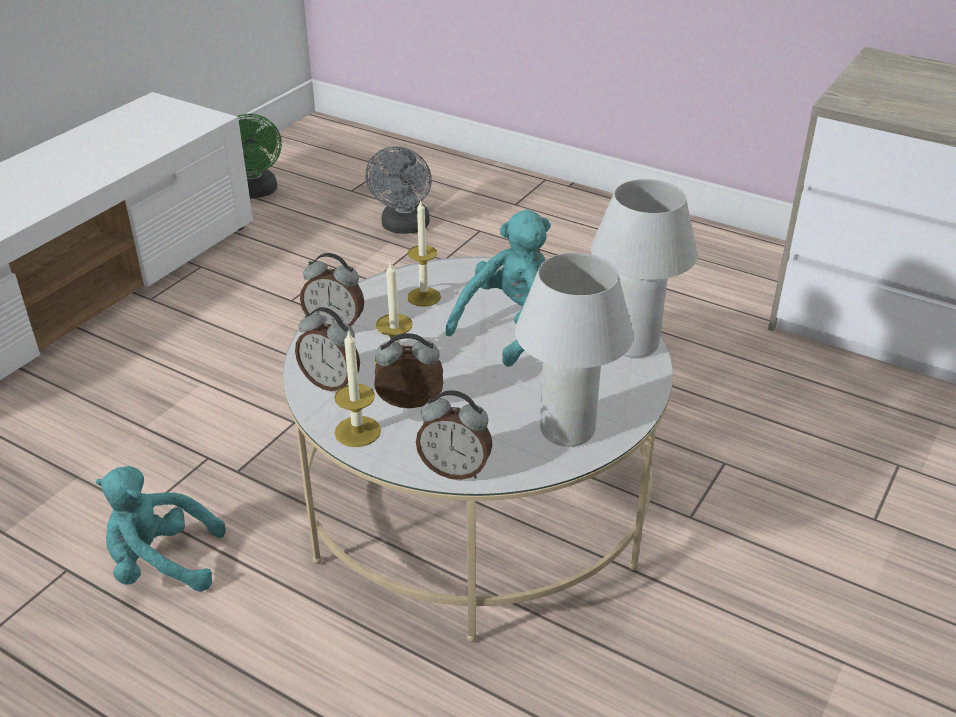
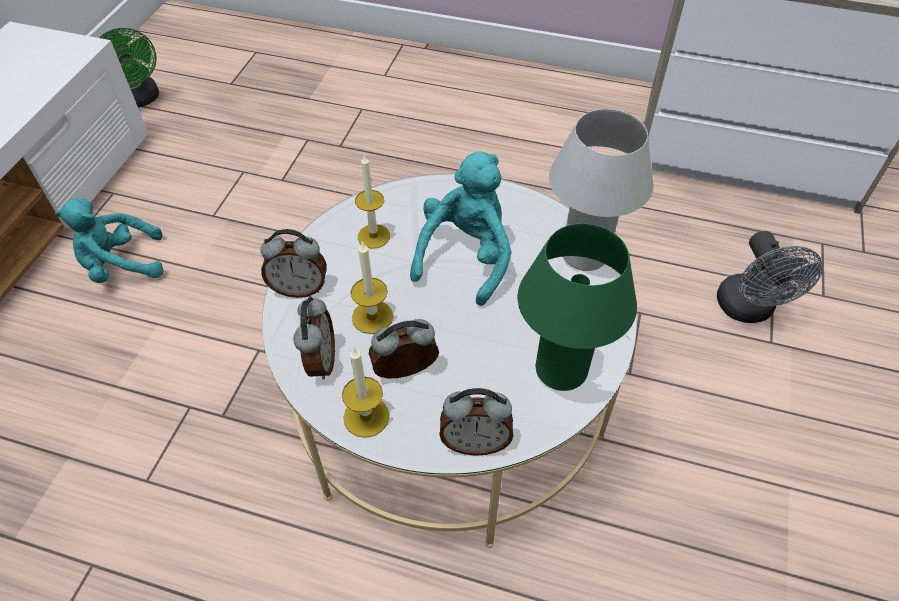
camera: 15 degrees left, 15 degrees up
turquoise plush toy [96,466,226,592] -> turquoise plush toy moved to [55,198,164,283]
alarm clock [295,307,360,391] -> alarm clock turned 105 degrees counterclockwise [293,296,335,380]
grey fan [366,146,432,234] -> grey fan moved to [717,231,823,323]
white table lamp [515,253,634,447] -> green table lamp [518,223,637,391]

